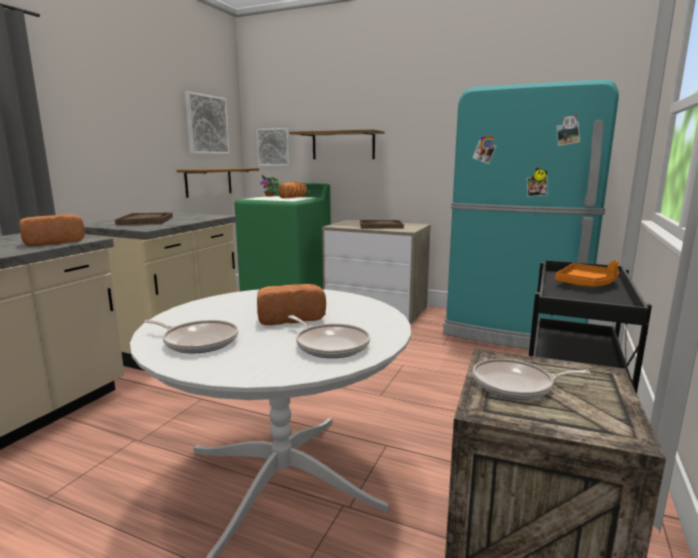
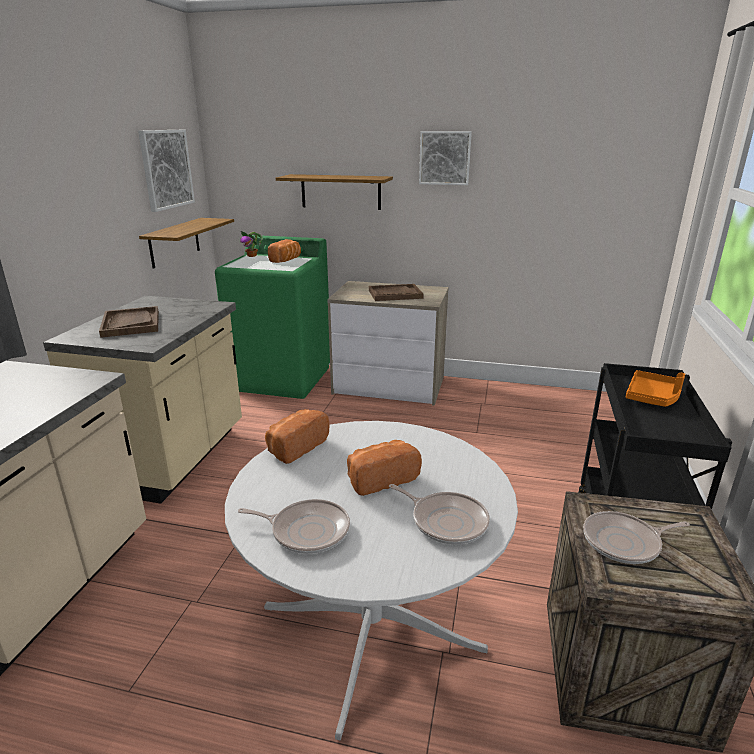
camera: 10 degrees left, 10 degrees up
bread [19,214,85,246] -> bread moved to [265,409,330,464]
picture [257,128,291,166] -> picture moved to [419,131,472,185]
turquoise fridge [443,80,619,349] -> none

